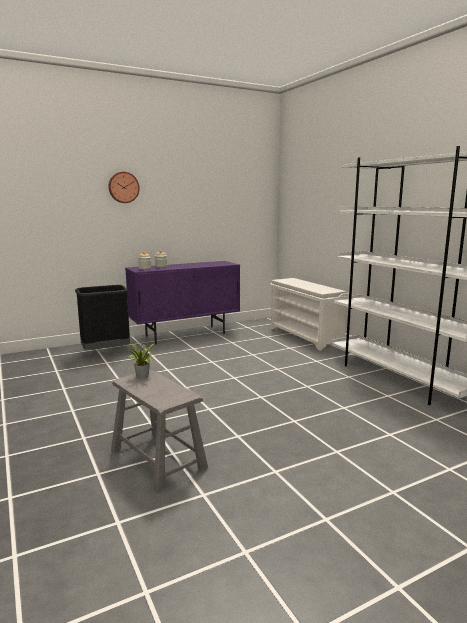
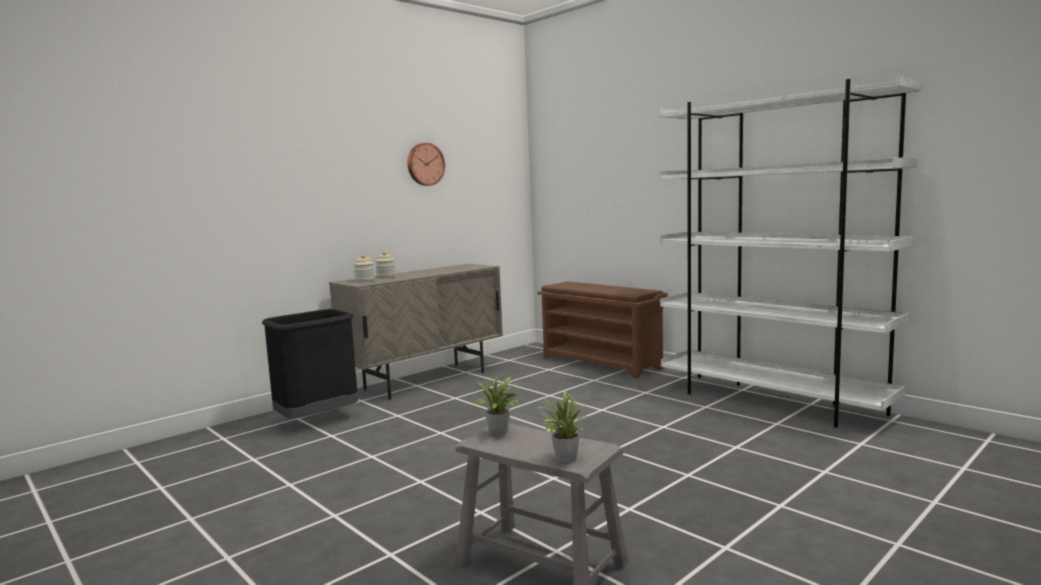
camera: 15 degrees left, 5 degrees down
wall clock [108,172,140,203] -> wall clock moved to [407,143,445,186]
purple cabinet [125,261,240,345] -> beige cabinet [329,264,503,400]
white shoe rack [269,278,349,351] -> brown shoe rack [538,281,667,379]
none -> potted plant [540,391,587,463]

